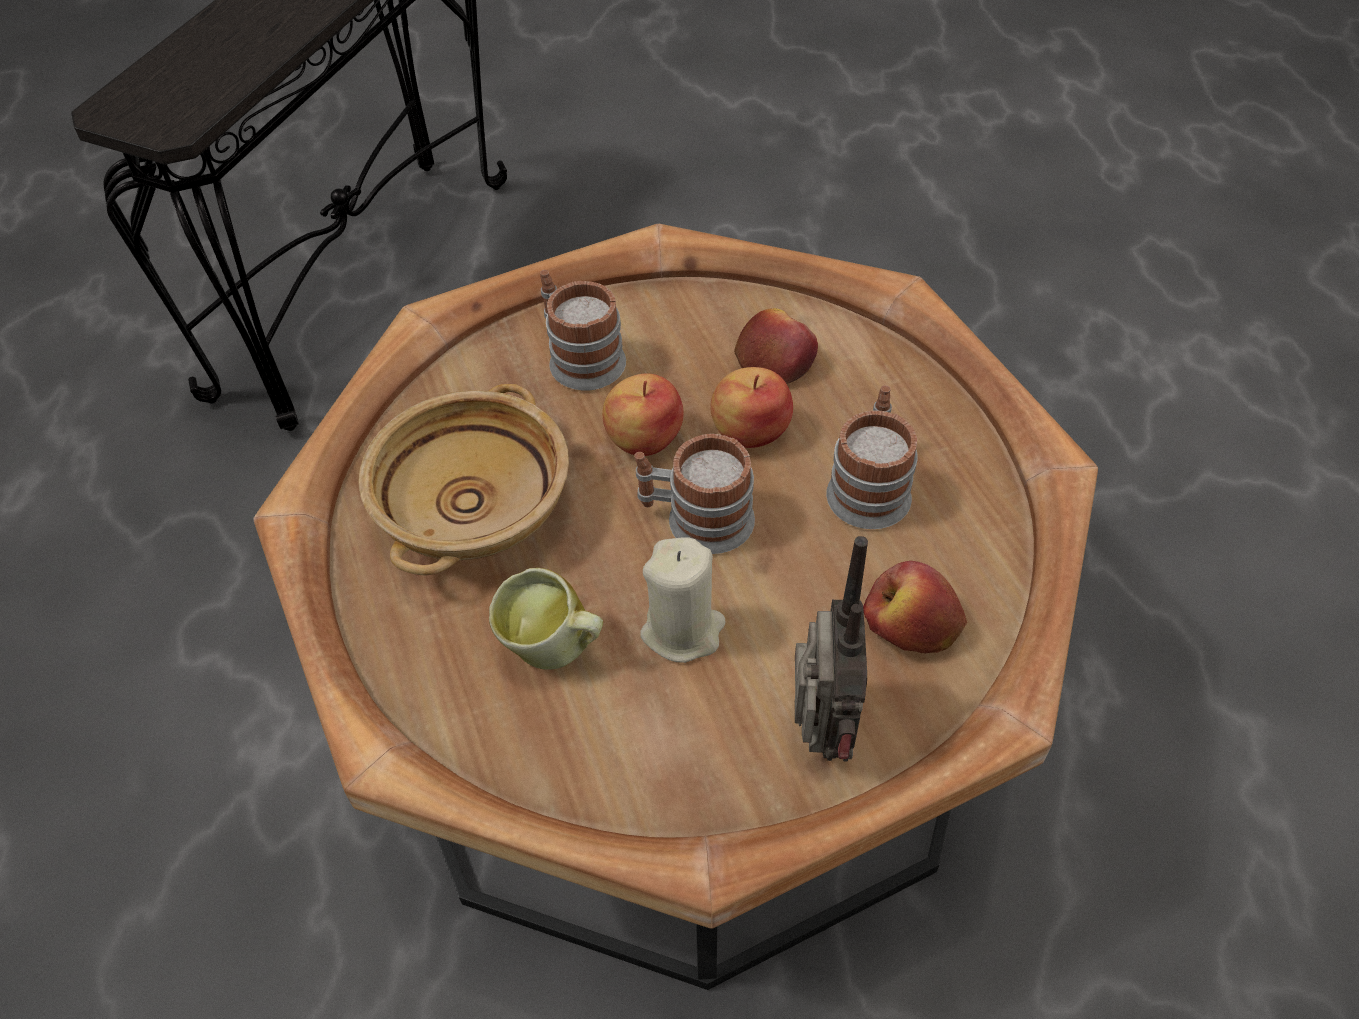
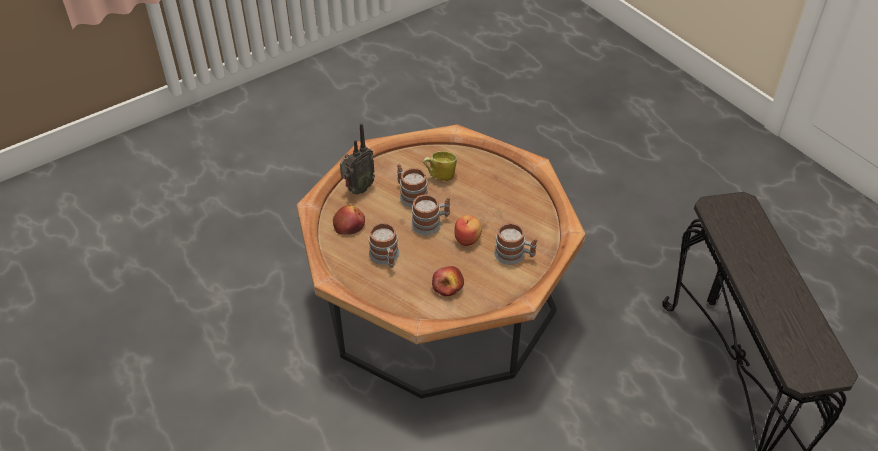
camera: 145 degrees right, 5 degrees down
beige bowl [358,384,569,575] -> none
beige candle [640,537,725,663] -> mug [397,164,428,208]
apple [710,367,793,448] -> none
radio [795,536,868,762] -> radio turned 105 degrees counterclockwise [340,123,375,195]

